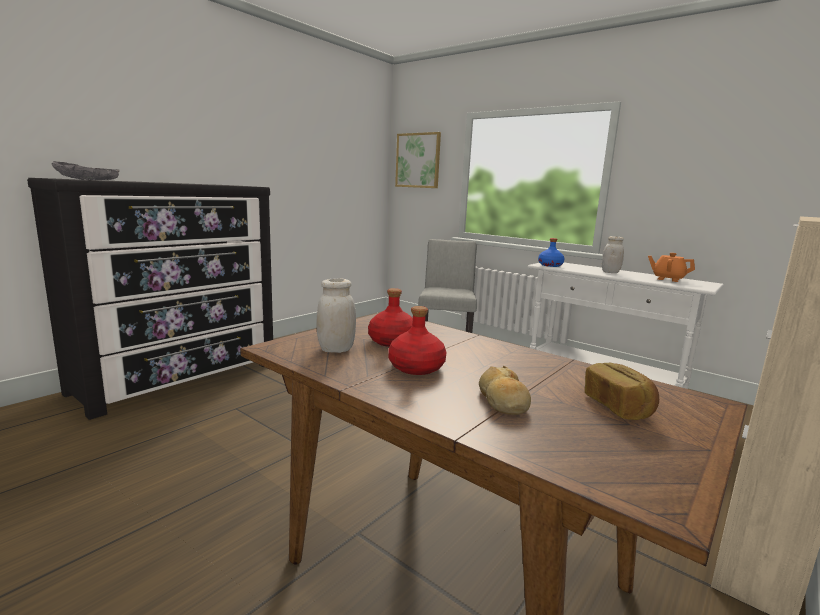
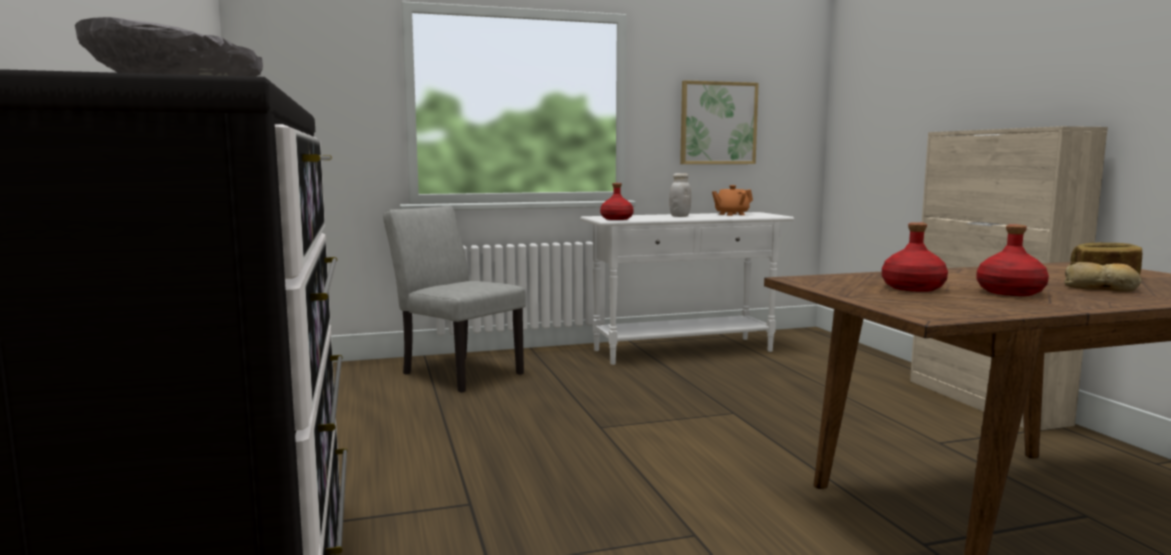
camera: 55 degrees left, 5 degrees down
white jar [317,278,356,353] -> none
picture [395,132,441,188] -> picture moved to [680,80,759,164]
blue bottle [538,238,565,267] -> red bottle [600,183,634,220]

